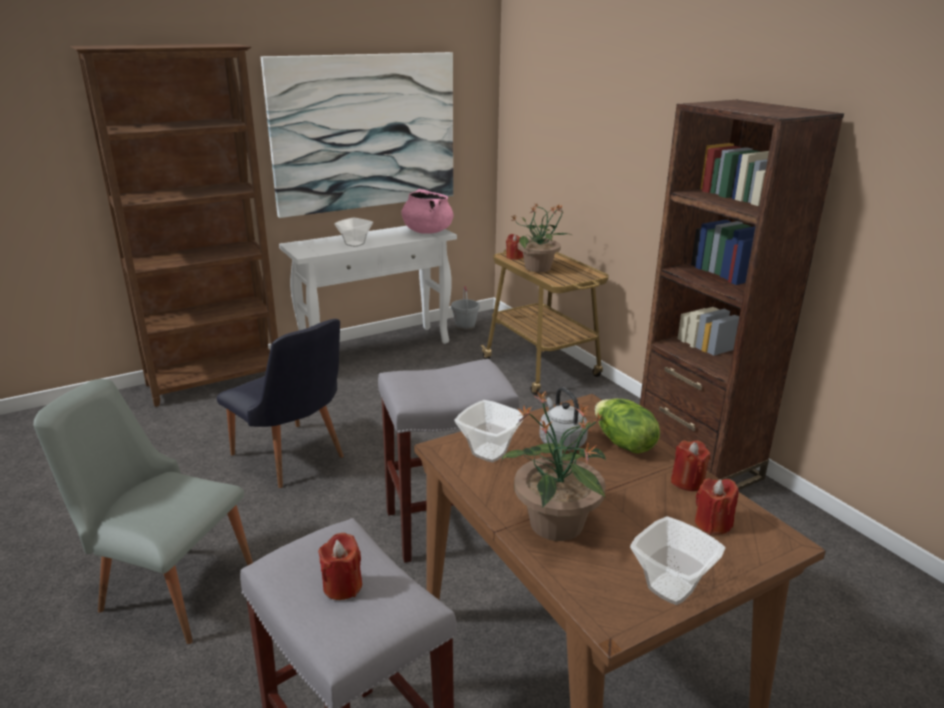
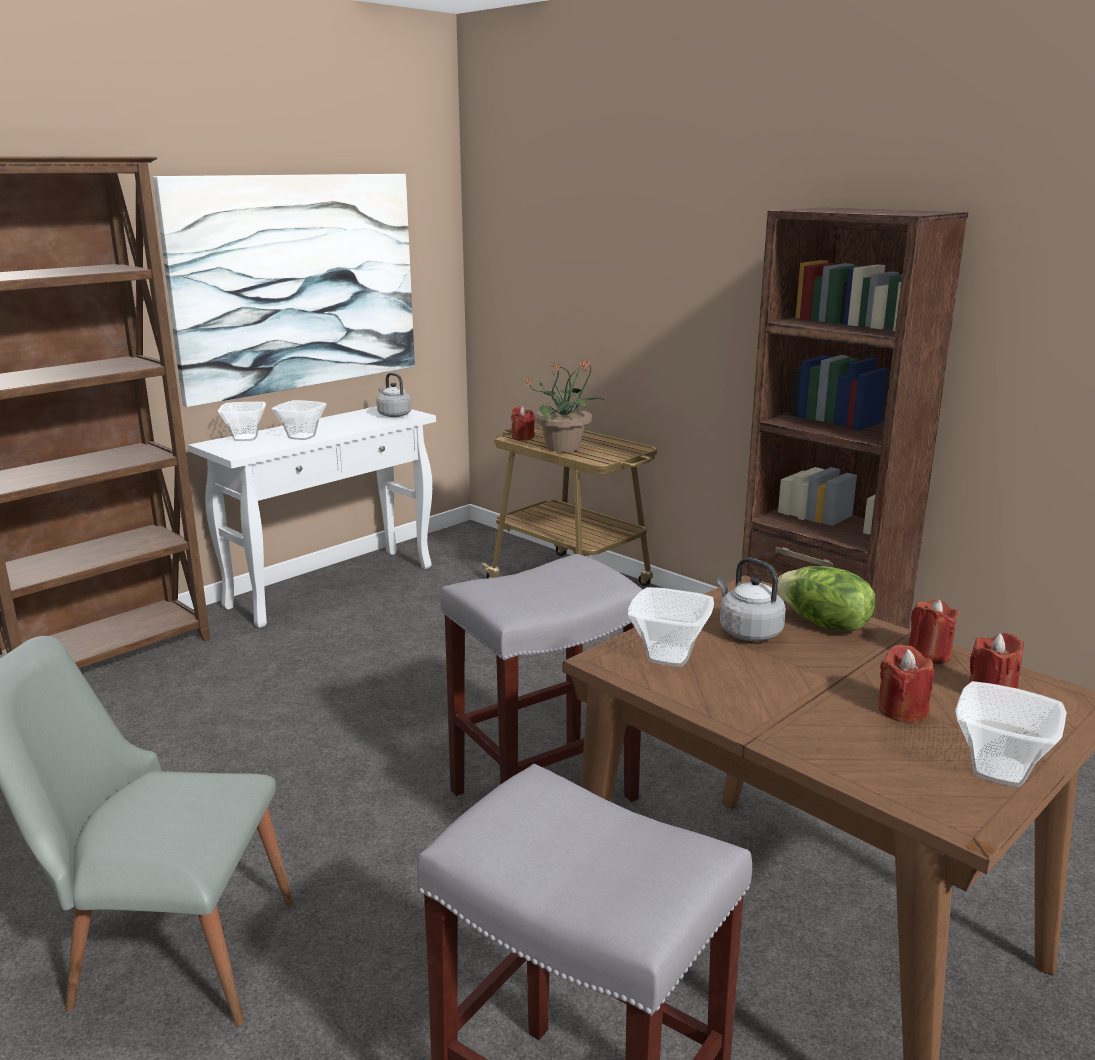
camera: 15 degrees left, 5 degrees down
black chair [217,319,344,488] -> none
red candle [318,533,362,600] -> red candle moved to [878,645,934,722]
pink cooking pot [402,189,454,234] -> grey kettle [377,373,412,417]
grey bucket [451,286,480,331] -> none
potted plant [501,390,606,541] -> none
none -> bowl [218,402,266,441]

